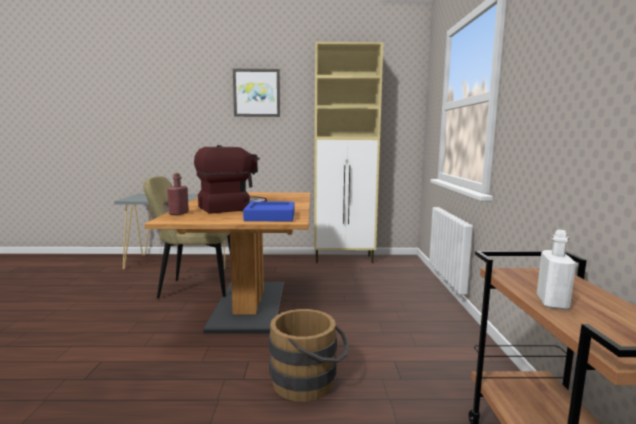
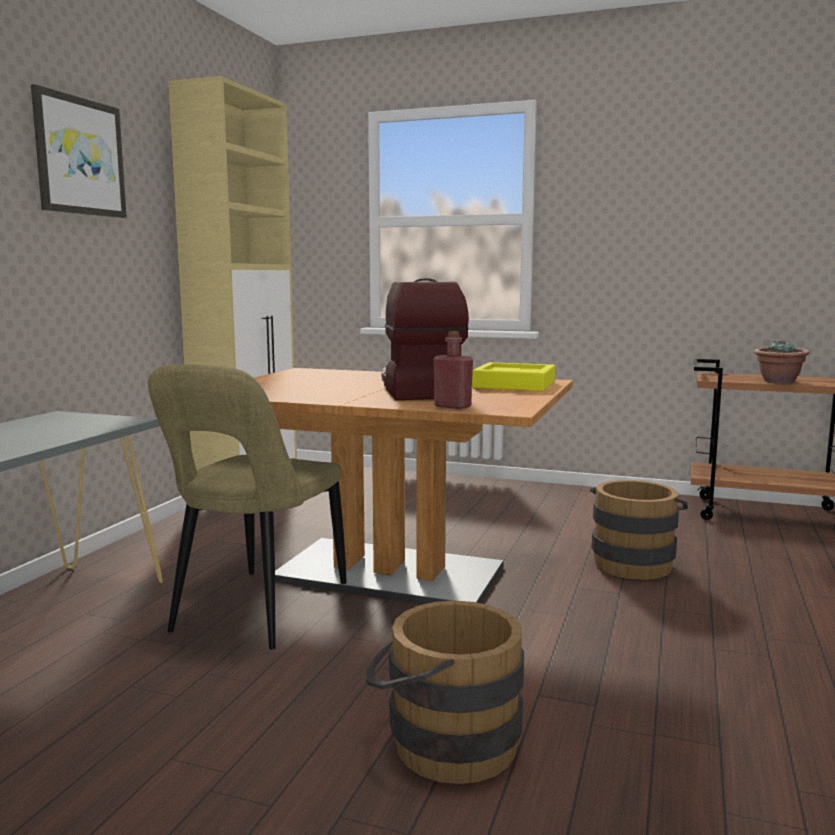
camera: 70 degrees left, 0 degrees up
blue tray [243,202,295,221] -> yellow tray [472,362,555,391]
white bottle [537,230,576,310] -> potted plant [754,340,810,383]
none -> brown bucket [366,601,524,784]

